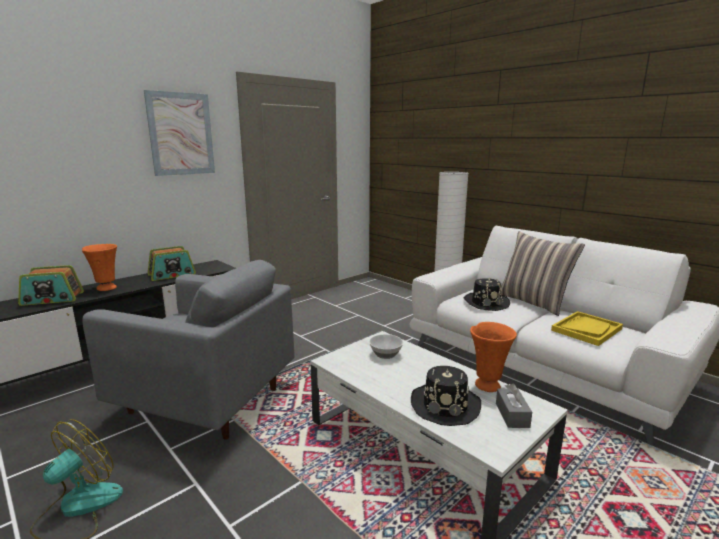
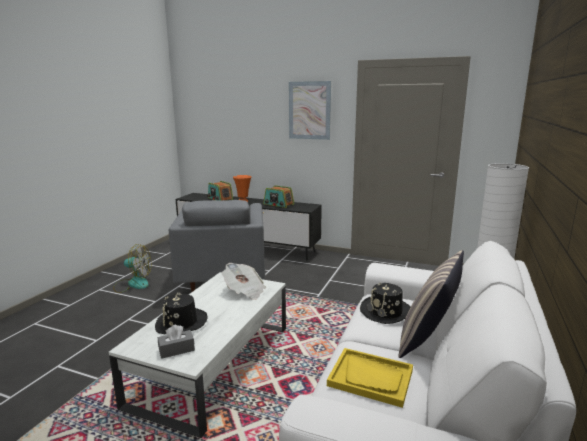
camera: 65 degrees right, 0 degrees up
bowl [369,334,403,359] -> newspaper [222,263,266,300]
orange vase [470,322,517,392] -> none

